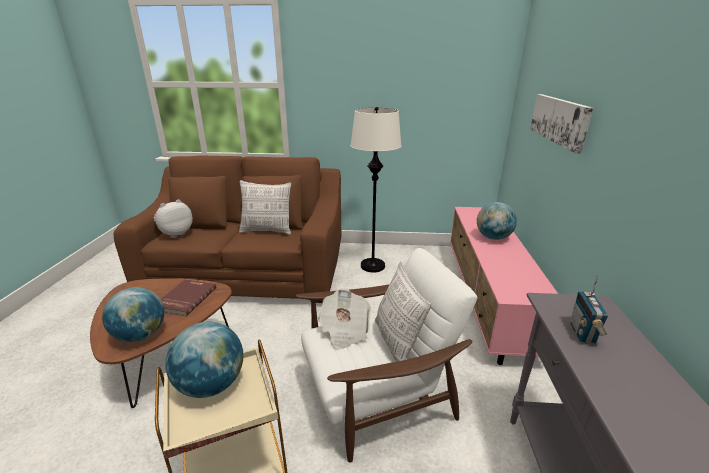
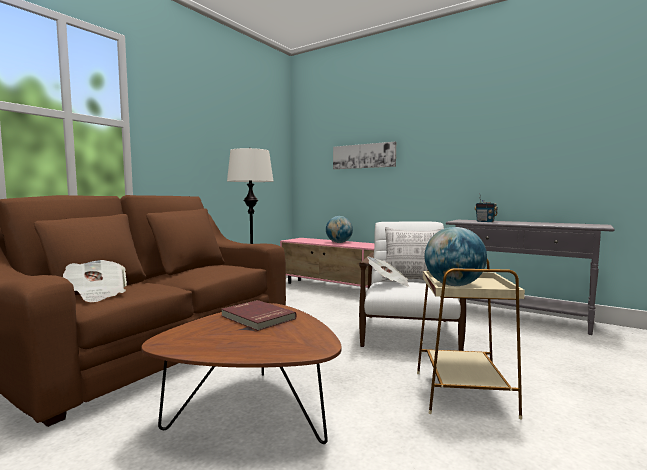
camera: 60 degrees left, 20 degrees down
globe [102,287,165,342] -> none
plush toy [153,199,193,238] -> newspaper [63,260,127,302]
pillow [239,180,291,235] -> none

